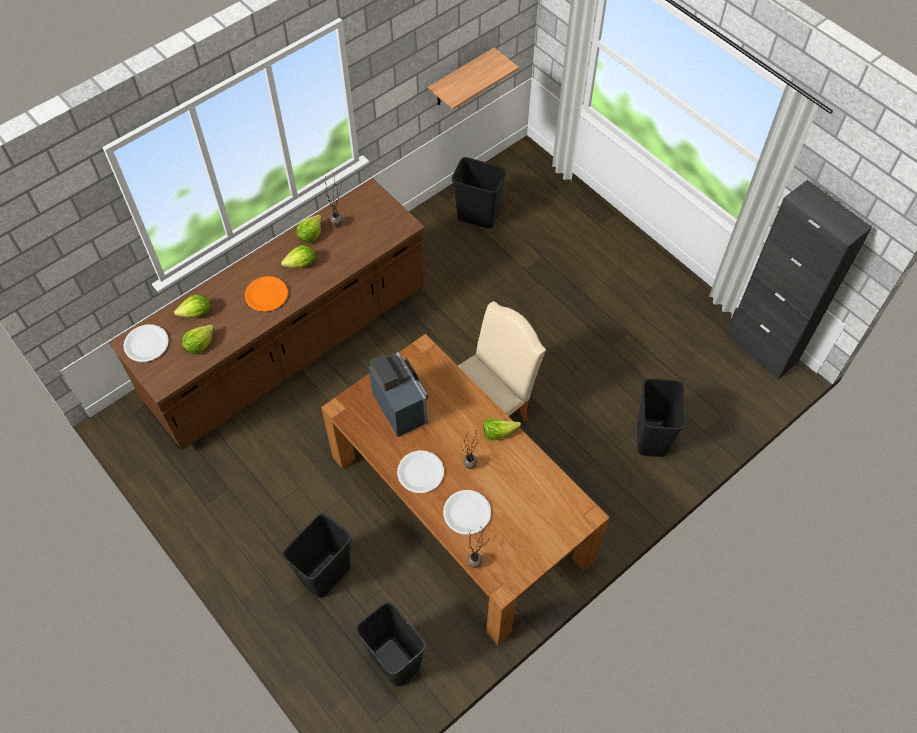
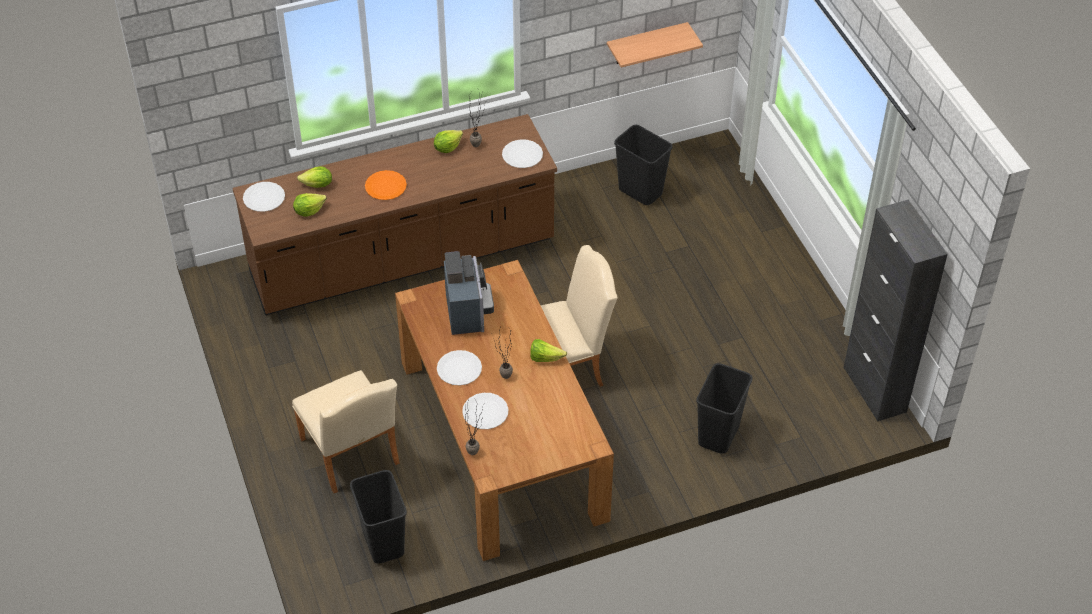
camera: 20 degrees right, 10 degrees down
lettuce [281,245,315,268] -> none
black trash can [282,514,351,598] -> beige chair [292,370,400,493]
none -> white plate [502,139,543,168]

